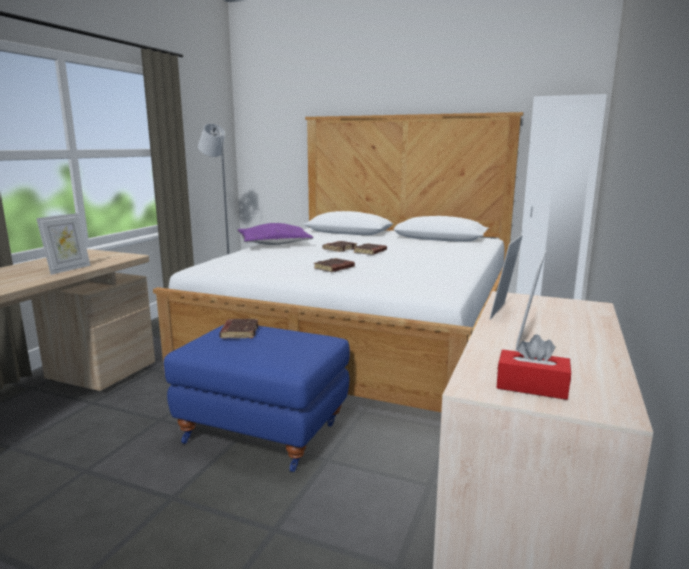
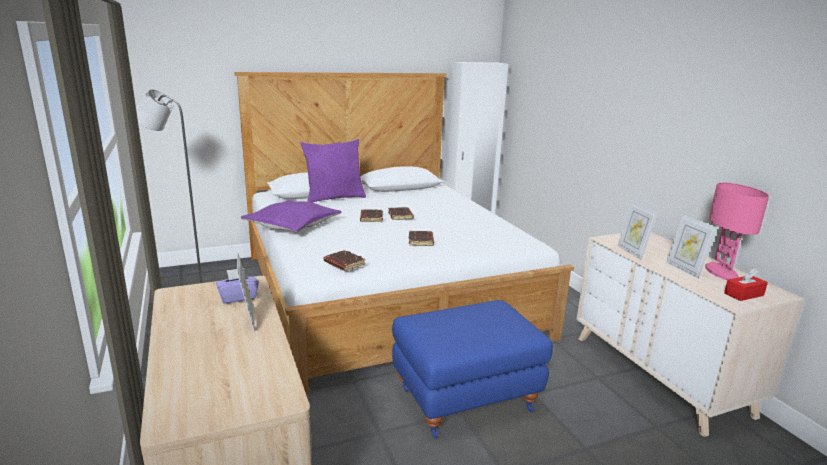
camera: 45 degrees left, 5 degrees up
brown book [219,319,258,339] -> brown book moved to [324,250,366,271]
none -> purple tissue box [216,268,259,304]
none -> purple pillow [300,139,366,203]
none -> pink table lamp [705,183,769,280]

